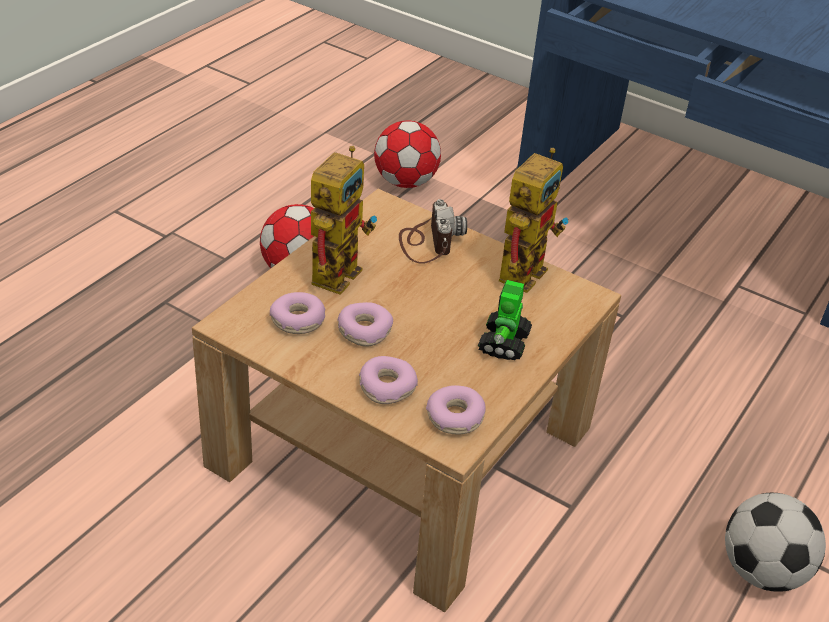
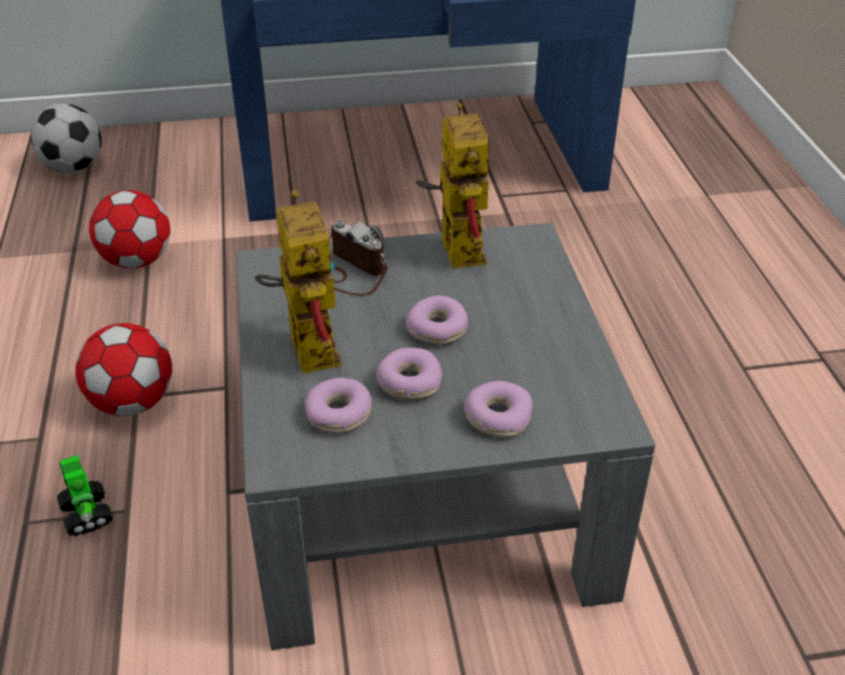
camera: 40 degrees left, 0 degrees up
brown coffee table [192,189,621,612] -> grey coffee table [237,223,655,650]
donut [426,385,486,435] -> donut moved to [406,295,468,345]
toy robot [478,280,532,360] -> toy robot moved to [57,455,113,536]
football [725,493,826,592] -> football moved to [31,104,102,173]

